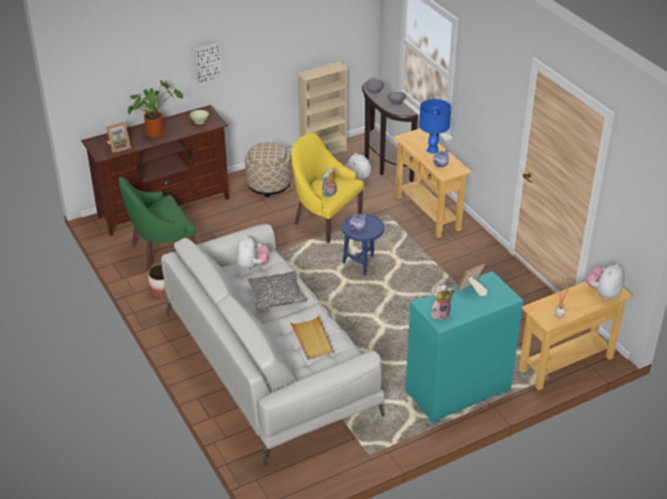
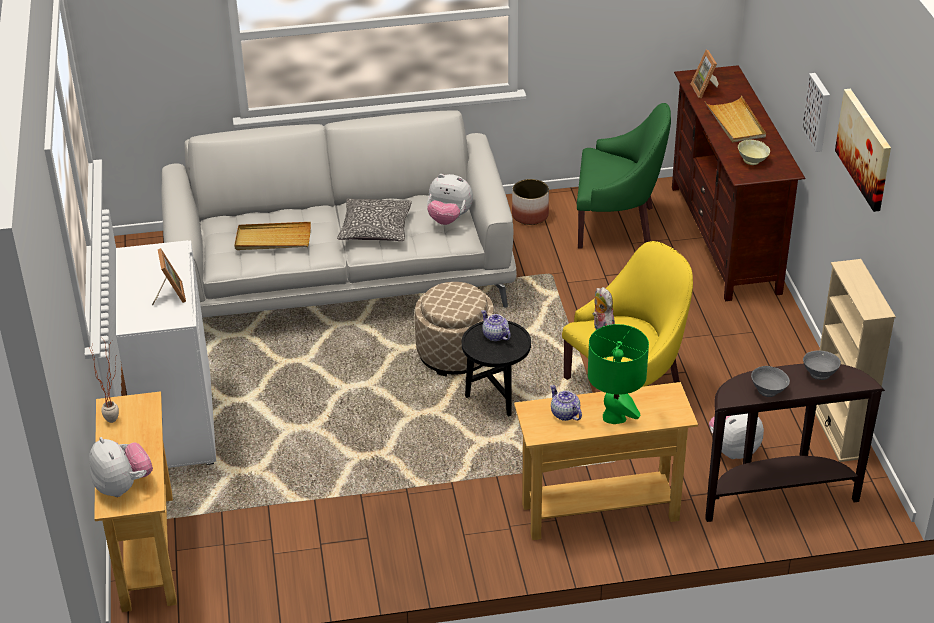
camera: 110 degrees right, 0 degrees up
green armchair [118,177,196,270] -> green armchair turned 105 degrees clockwise [577,103,671,249]
potted plant [128,80,183,138] -> beige tray [705,96,766,142]
beige ottoman [245,142,291,197] -> beige ottoman moved to [415,282,494,376]
blue side table [342,214,384,276] -> black side table [462,321,531,417]
turquoise cabinet [405,271,523,423] -> white cabinet [116,240,216,468]
blue table lamp [419,99,451,154] -> green table lamp [588,324,649,424]
plush toy [431,285,455,321] -> none
none -> picture [835,89,891,212]

